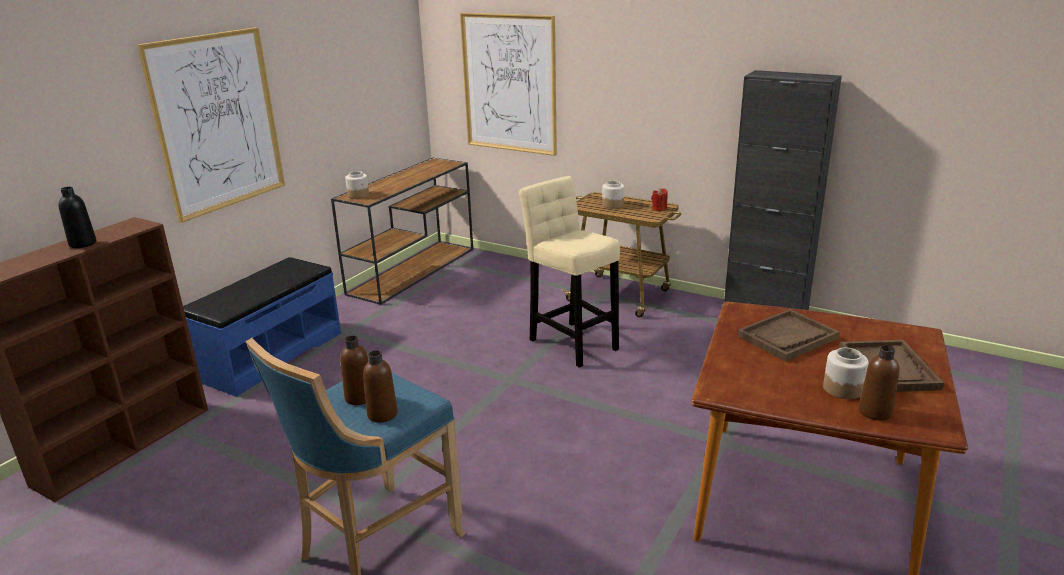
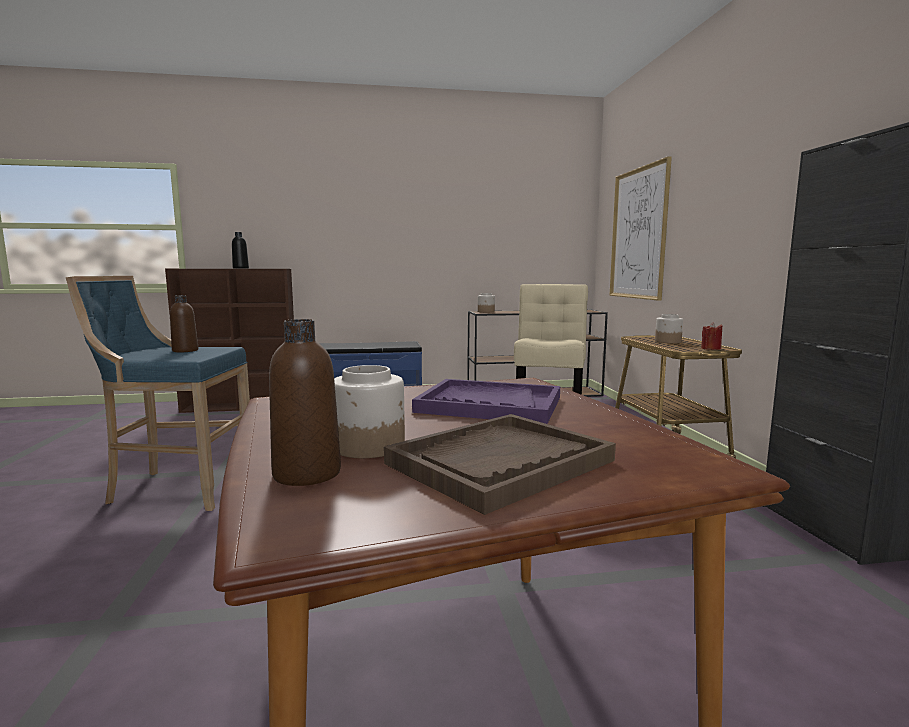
camera: 50 degrees right, 15 degrees down
picture [137,27,285,223] -> none
brown bottle [363,350,398,423] -> none
brown tray [737,309,840,362] -> purple tray [412,379,560,424]

